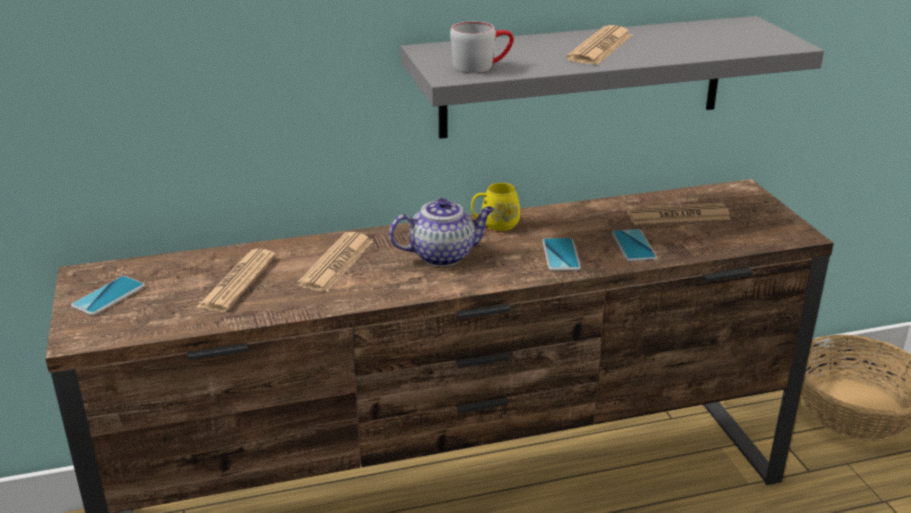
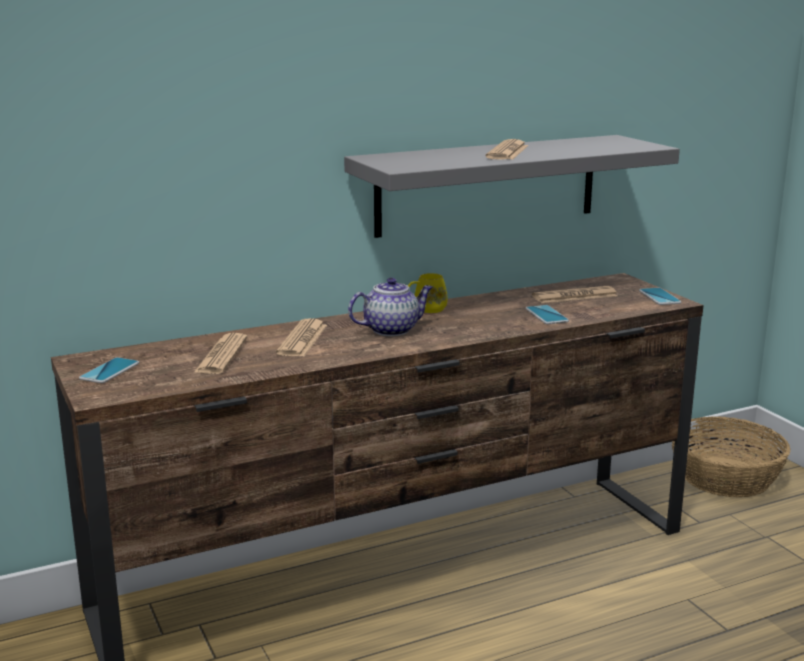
camera: 10 degrees left, 10 degrees down
grey mug [450,22,514,73] -> none
phone [542,238,581,271] -> phone moved to [639,288,682,305]

